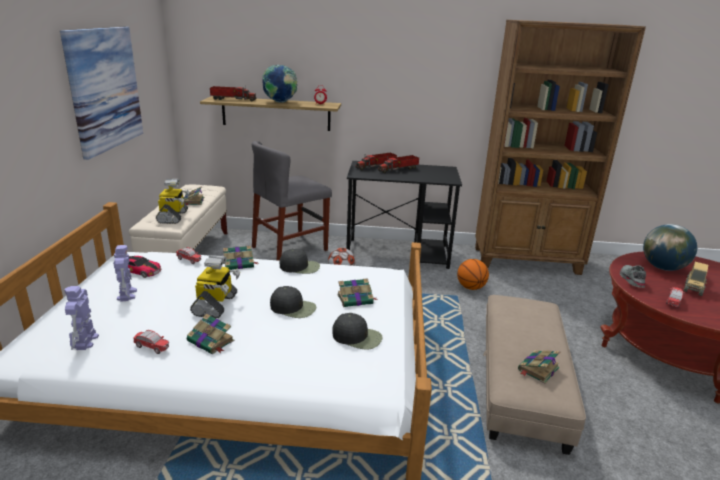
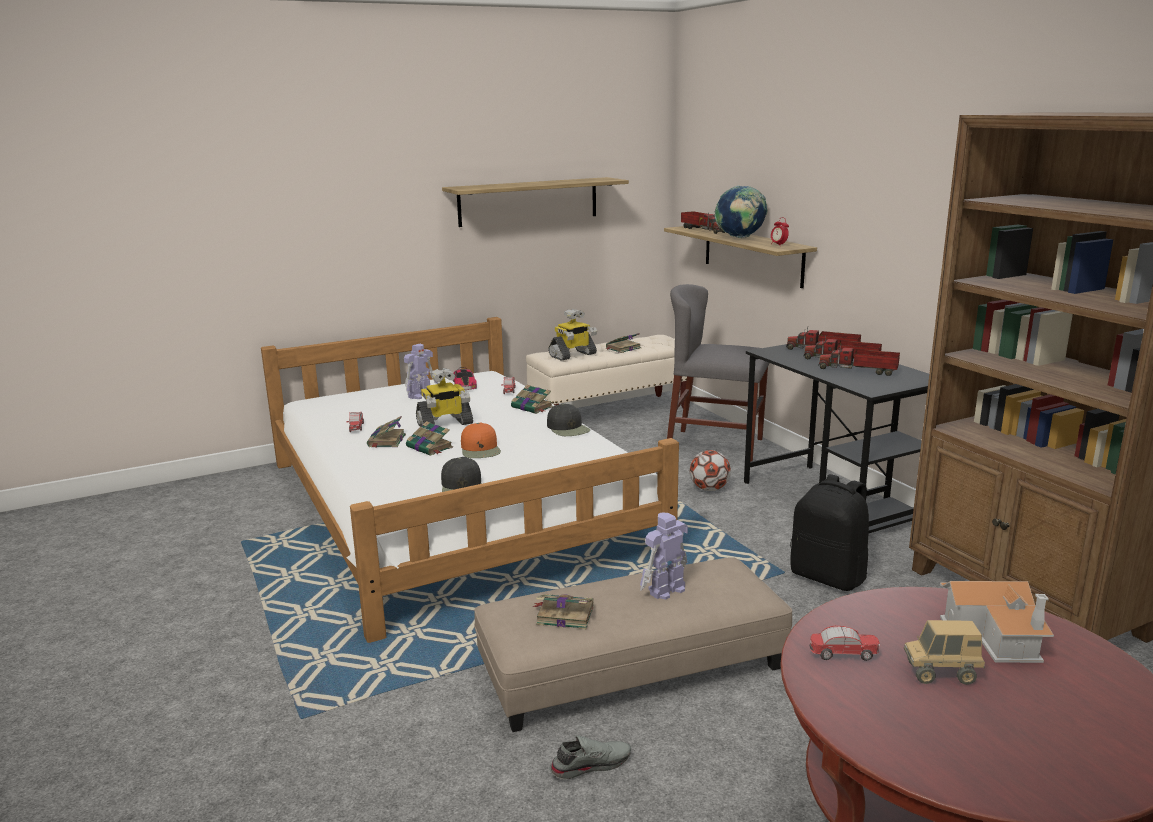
camera: 60 degrees right, 5 degrees down
picture [60,27,143,160] -> shelf [442,177,629,227]
toy robot [64,286,99,350] -> toy robot moved to [640,513,688,600]
black cap [270,286,316,318] -> orange cap [461,423,501,458]
book [338,278,377,307] -> book moved to [406,421,453,456]
basketball [457,259,489,290] -> black backpack [790,474,869,591]
grey shoe [620,265,646,288] -> grey shoe moved to [549,735,631,779]
globe [643,224,697,271] -> toy house [940,581,1054,663]
none -> toy truck [819,344,900,376]

